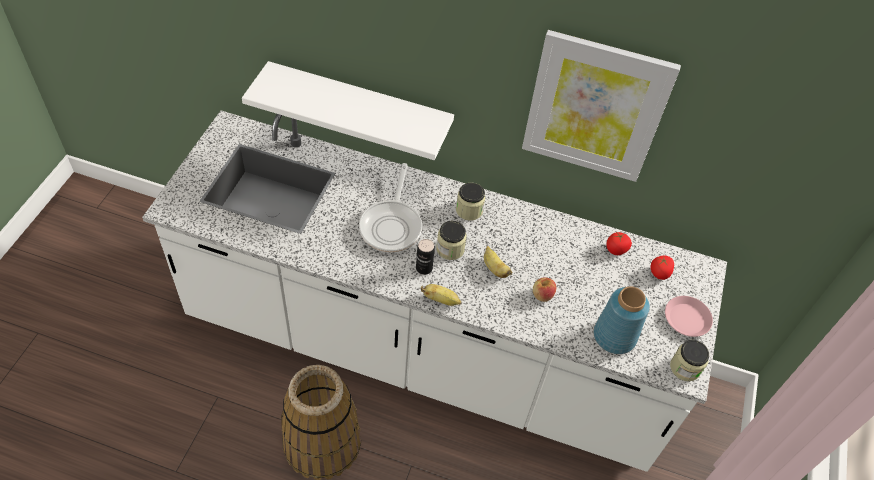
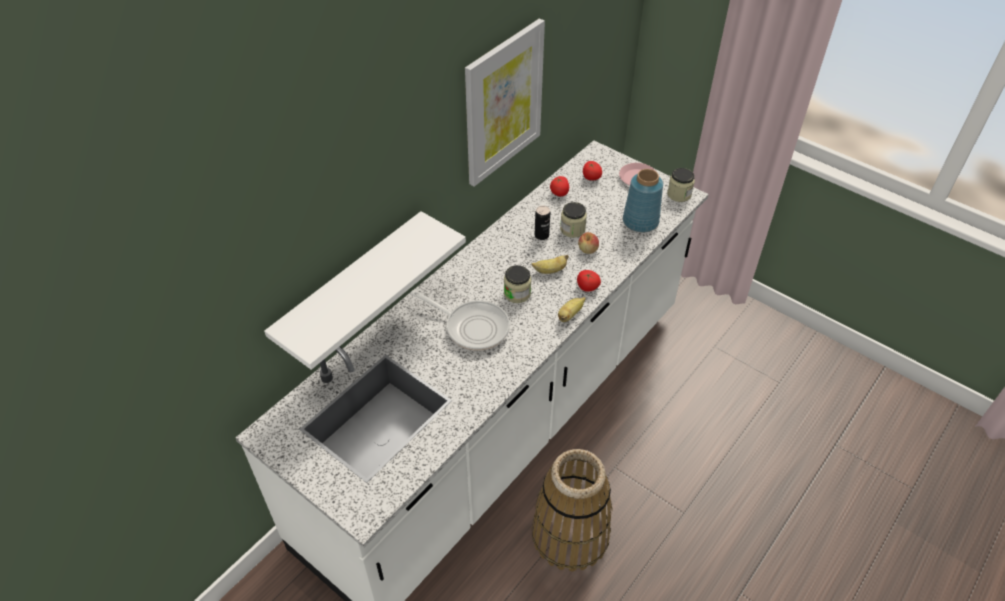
camera: 65 degrees left, 5 degrees down
can [416,239,435,275] -> can moved to [535,206,550,240]
jar [456,183,485,221] -> jar moved to [560,202,587,238]
none -> tomato [577,270,601,292]

